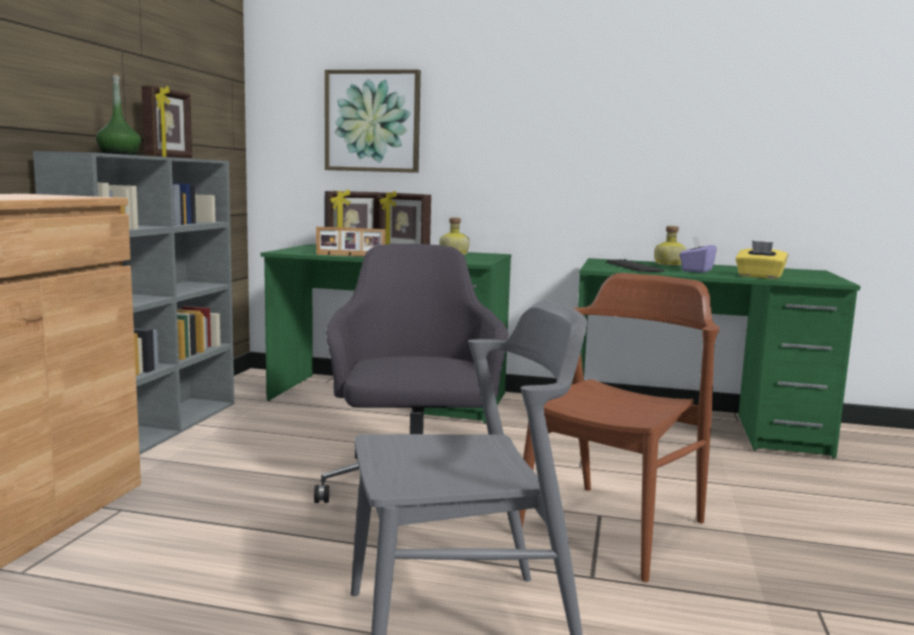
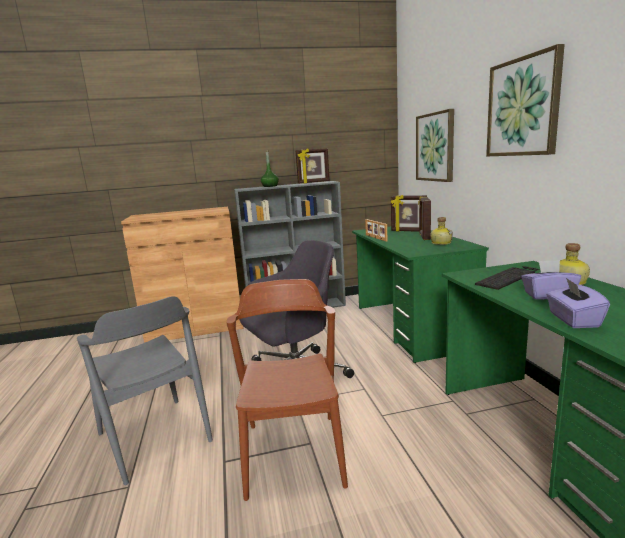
camera: 65 degrees right, 5 degrees up
brown chair [519,273,720,582] -> brown chair turned 105 degrees counterclockwise [226,279,348,501]
yellow tissue box [736,241,788,279] -> purple tissue box [546,278,610,328]
none -> picture [486,44,565,156]

